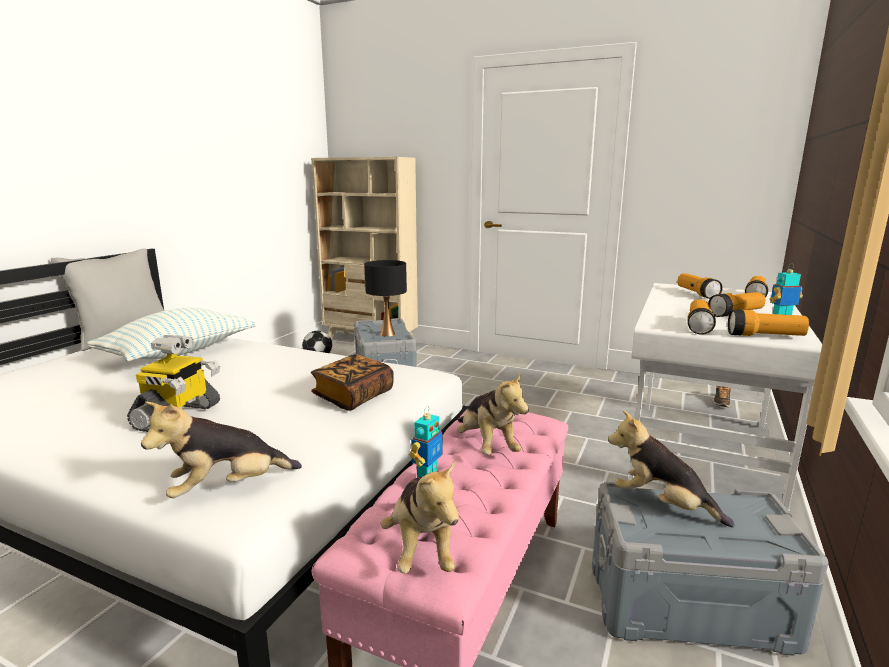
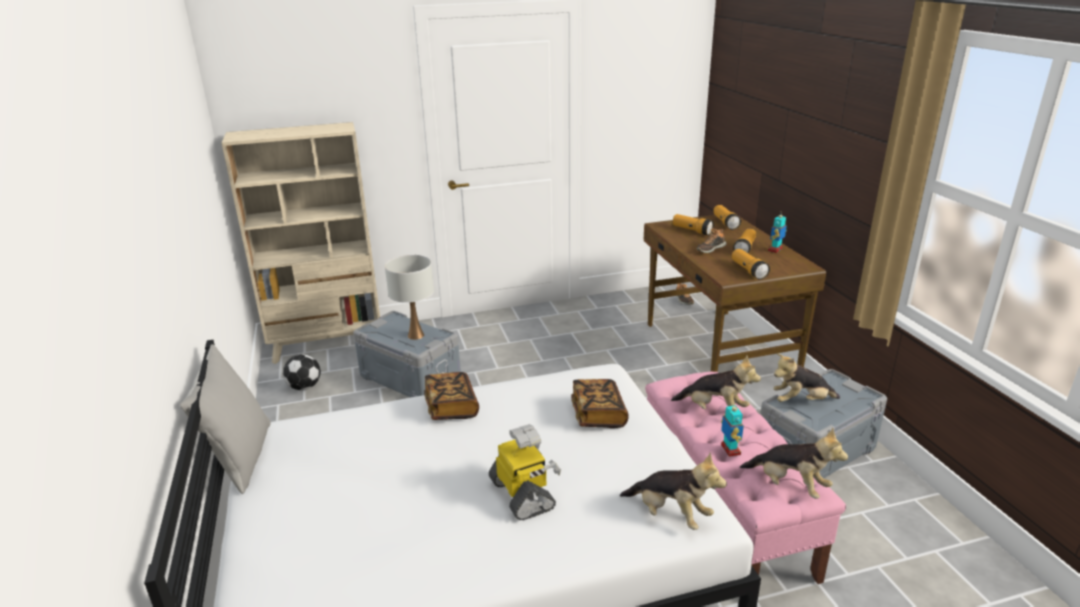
camera: 40 degrees left, 10 degrees up
pillow [87,308,256,361] -> none
plush toy [141,401,302,498] -> plush toy turned 75 degrees counterclockwise [620,452,727,530]
black table lamp [364,260,407,336] -> white table lamp [385,255,434,340]
white desk [628,283,822,511] -> brown desk [644,215,826,372]
flashlight [728,309,809,336] -> none
none -> book [424,372,479,420]
none -> shoe [696,228,726,253]

